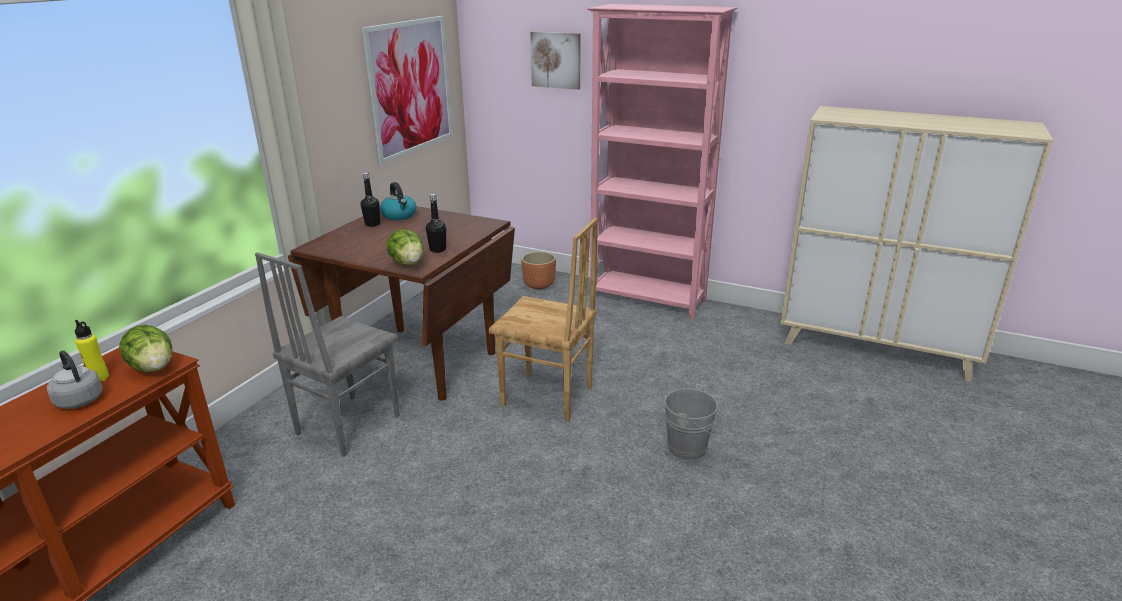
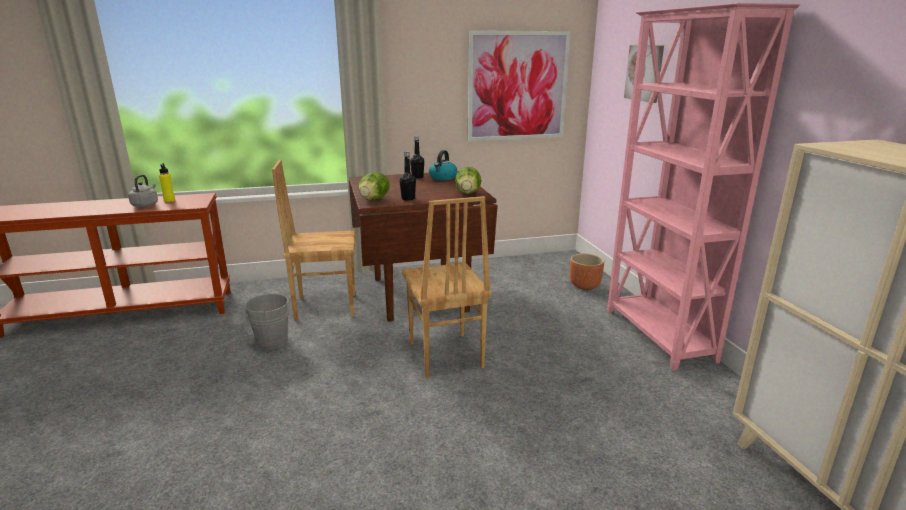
camera: 50 degrees right, 5 degrees down
lettuce [119,325,173,372] -> lettuce moved to [455,167,481,194]
grey chair [255,252,400,457] -> brown chair [272,160,356,320]
grey bucket [664,384,726,461] -> grey bucket moved to [242,293,291,350]

